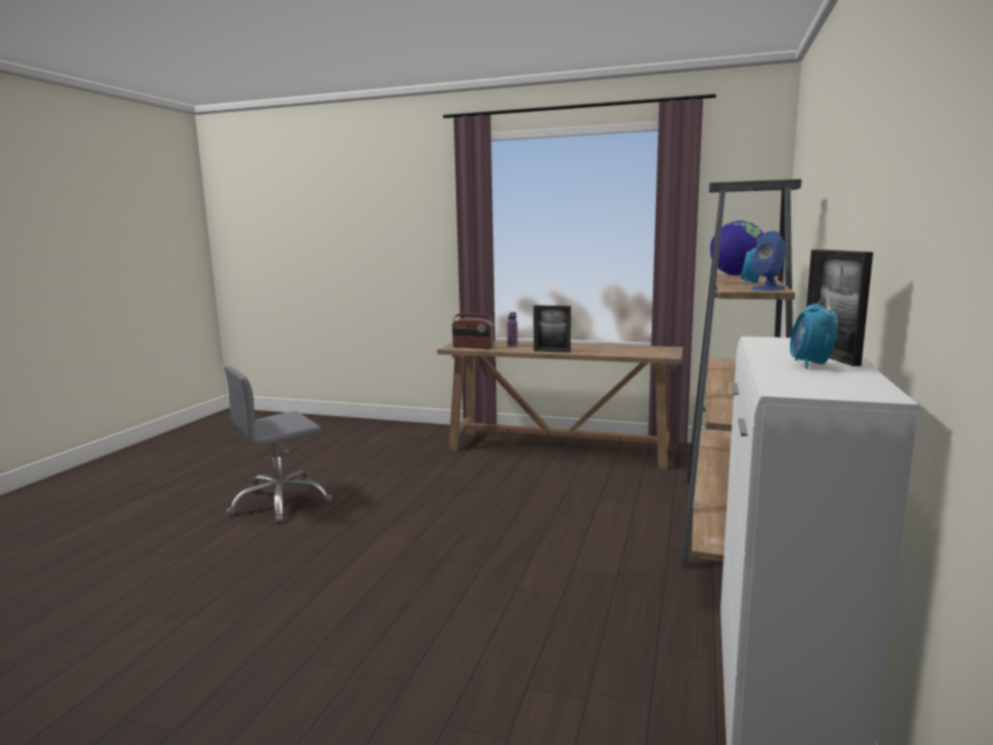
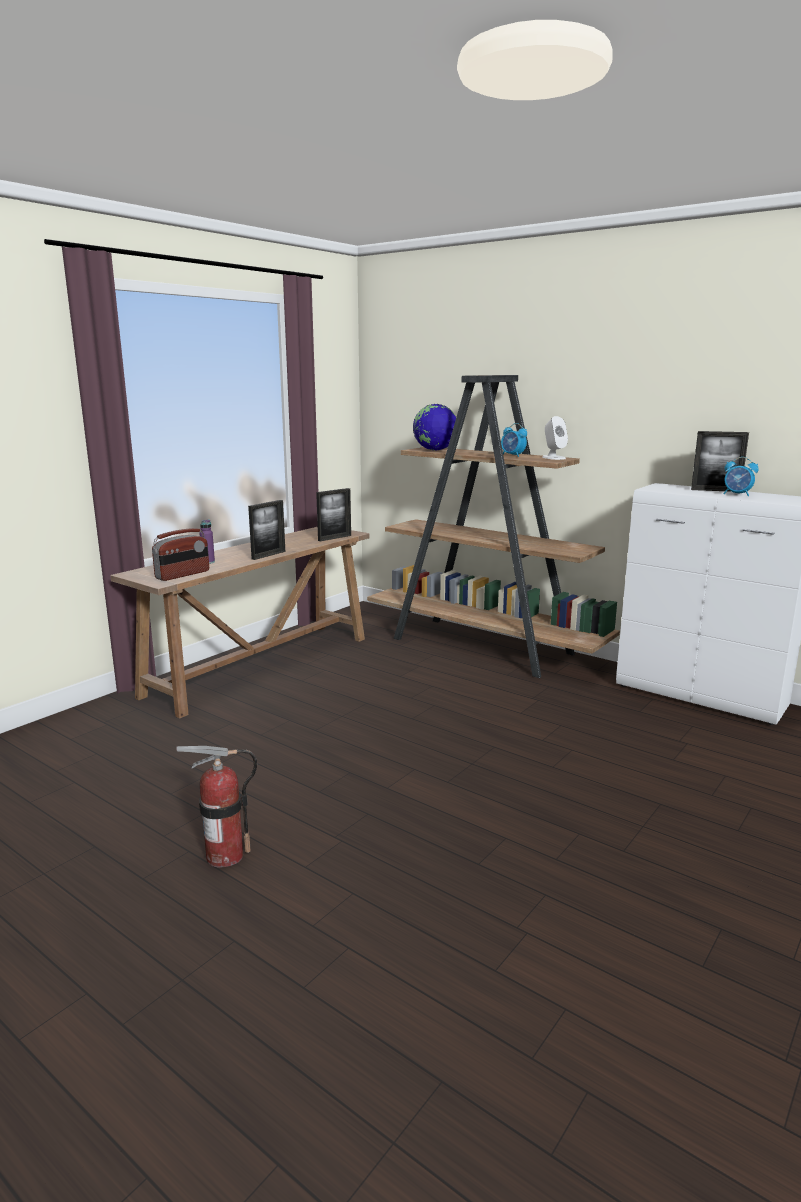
camera: 70 degrees left, 5 degrees up
grey office chair [224,366,332,523] -> fire extinguisher [176,746,257,867]
blue speaker [752,231,786,291] -> white speaker [542,416,568,460]
none -> picture frame [316,488,351,541]

